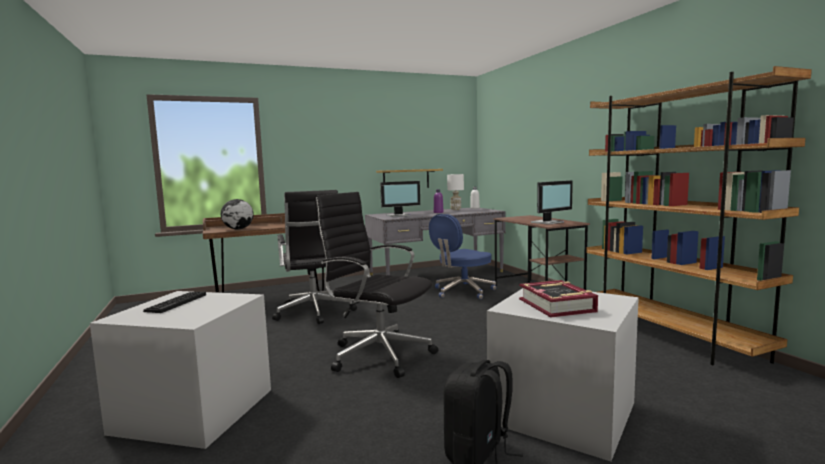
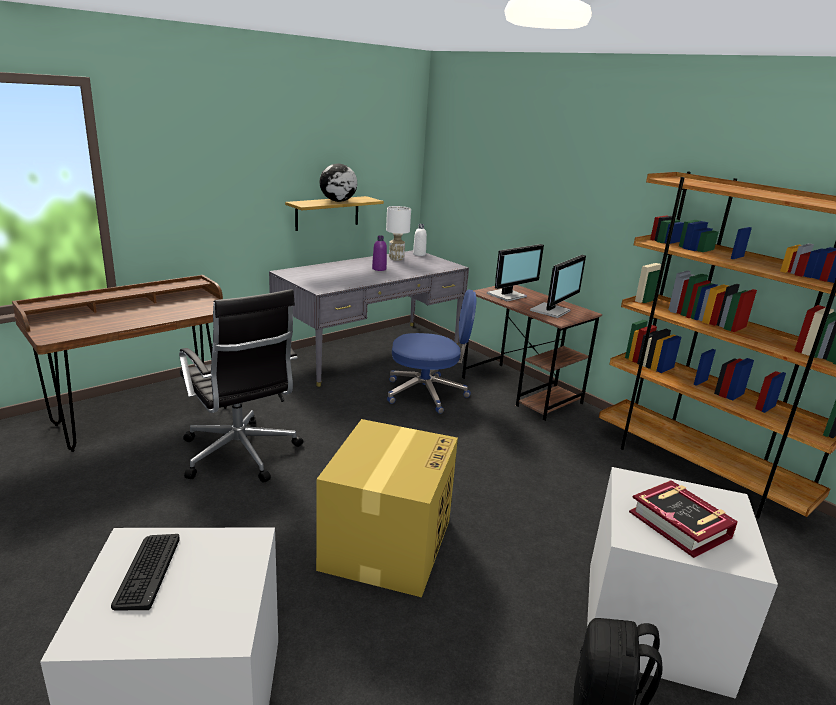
camera: 20 degrees left, 15 degrees up
globe [221,199,254,230] -> globe moved to [319,163,357,202]
black office chair [315,192,438,378] -> cardboard box [316,419,458,597]
monitor [380,181,420,217] -> monitor moved to [487,244,544,302]
blue office chair [429,214,497,299] -> blue office chair turned 120 degrees counterclockwise [387,290,476,414]

